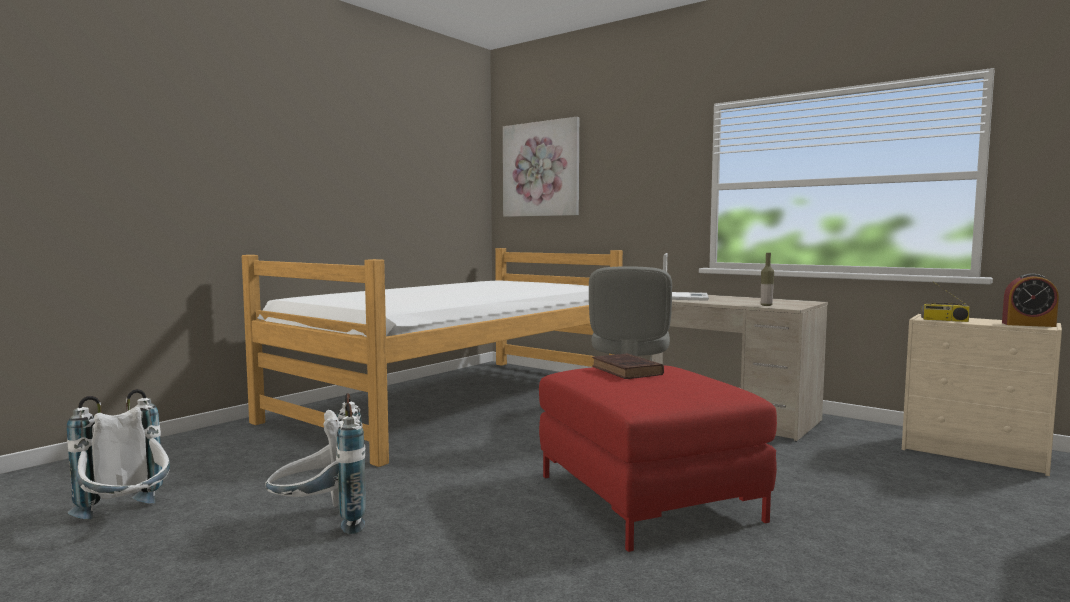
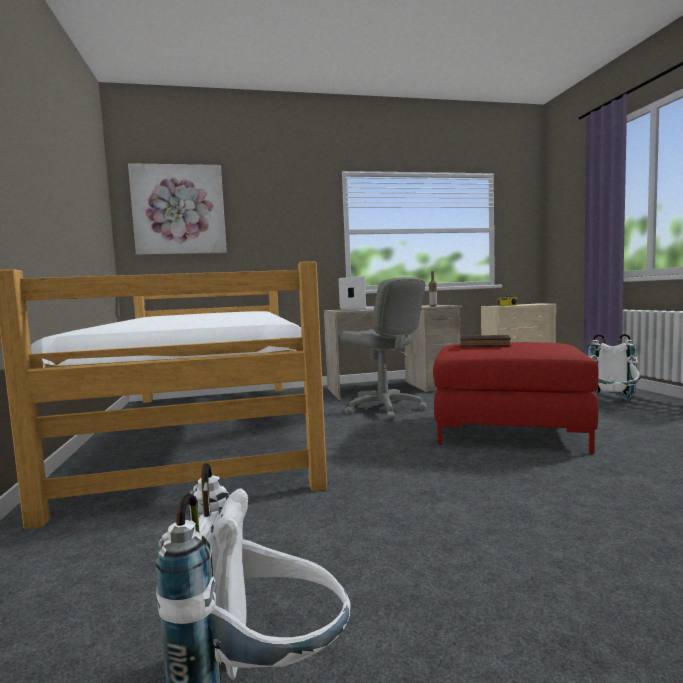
camera: 50 degrees left, 0 degrees up
white backpack [265,393,366,534] -> white backpack moved to [587,334,640,402]
alarm clock [1002,273,1059,327] -> none

